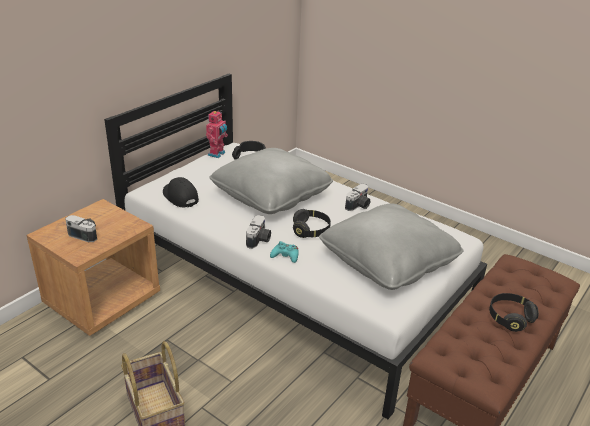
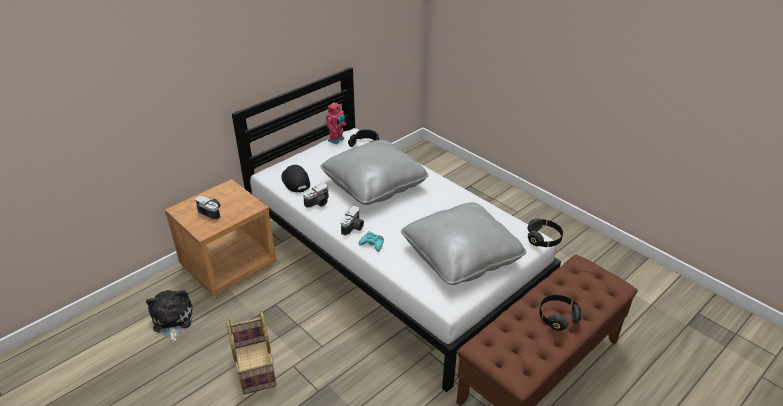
camera: 10 degrees right, 5 degrees up
black headphones [293,209,331,238] -> black headphones moved to [527,219,563,247]
camera [345,184,371,211] -> camera moved to [303,183,329,208]
none -> plush toy [146,289,193,343]

